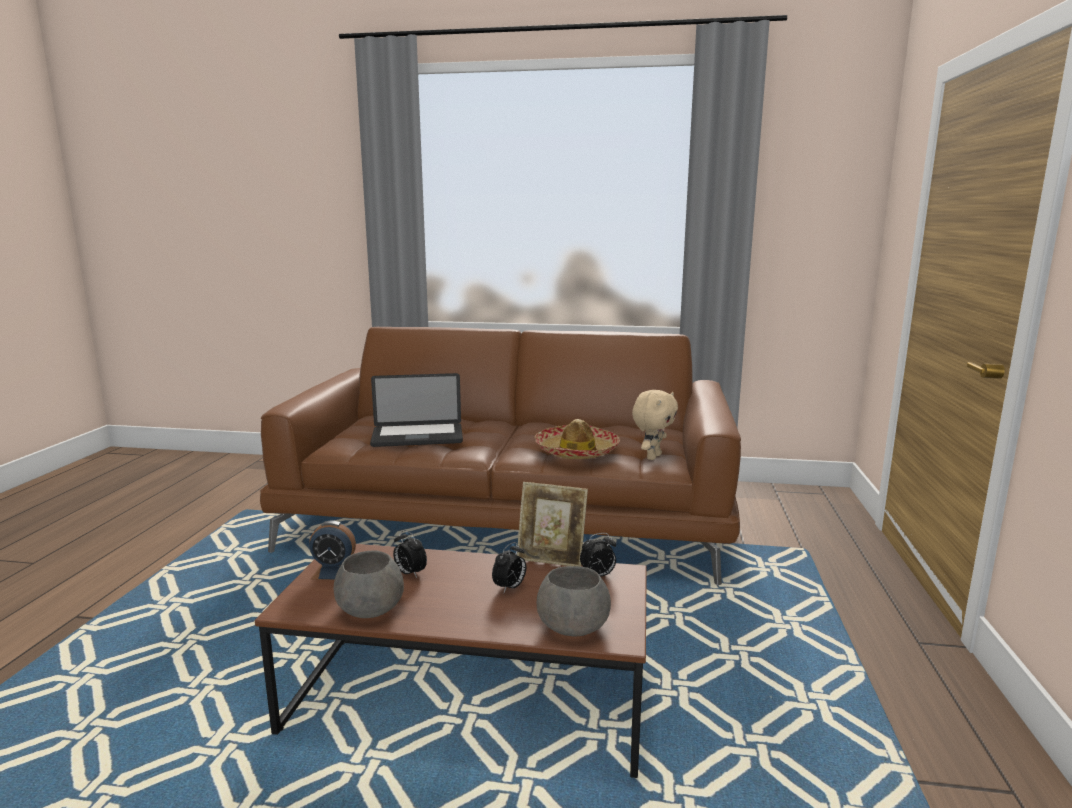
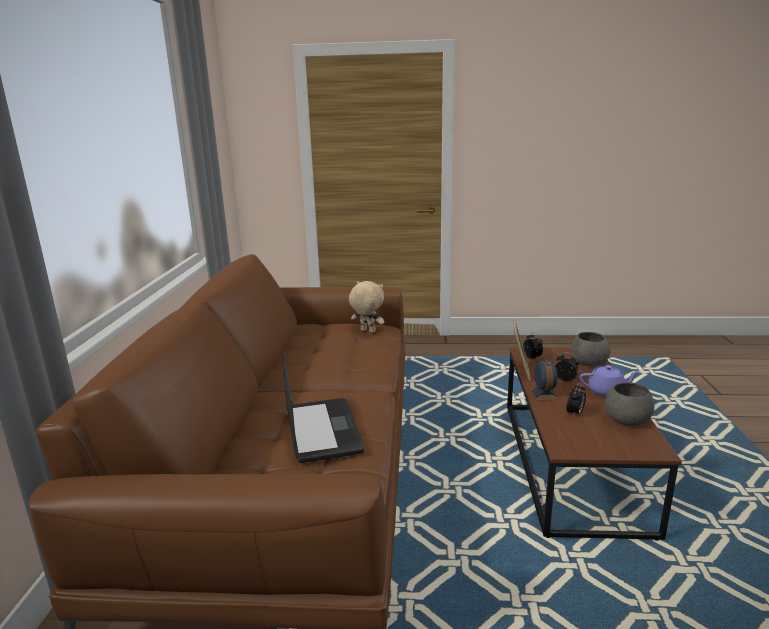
camera: 95 degrees left, 5 degrees up
alarm clock [309,521,356,580] -> alarm clock moved to [531,359,558,401]
hat [535,419,620,459] -> none
none -> purple teapot [580,365,640,397]

